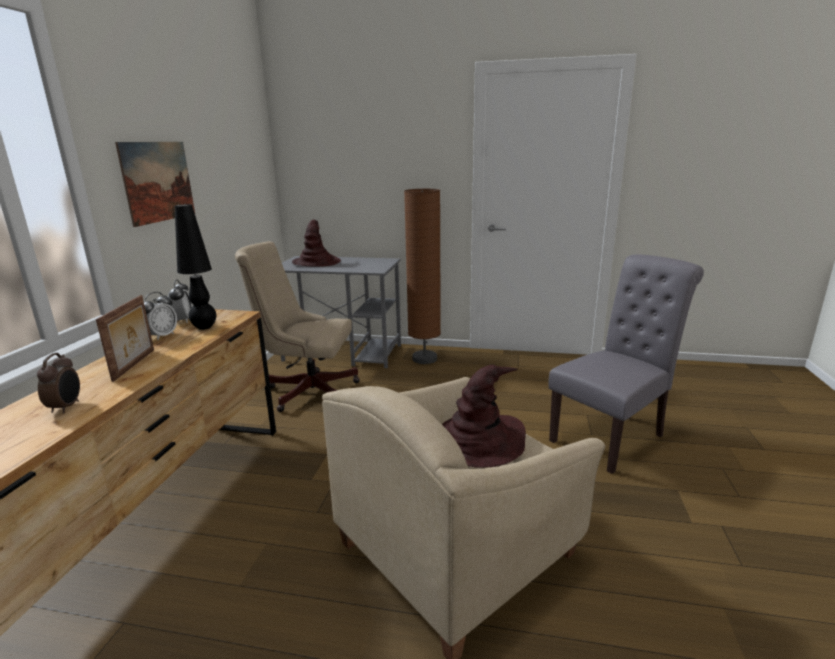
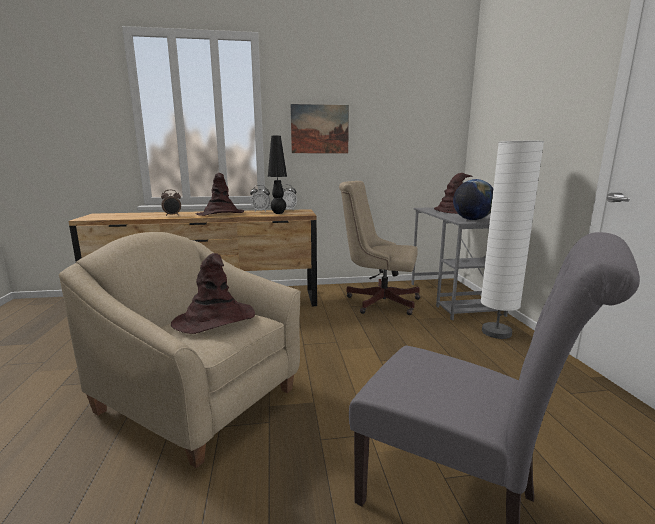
camera: 70 degrees right, 5 degrees down
picture frame [96,295,154,382] -> brown hat [196,173,244,216]
beige office chair [235,241,360,412] -> beige office chair turned 60 degrees counterclockwise [339,181,420,315]
brown floor lamp [404,189,441,364] -> white floor lamp [481,141,544,339]
none -> globe [453,179,493,220]

